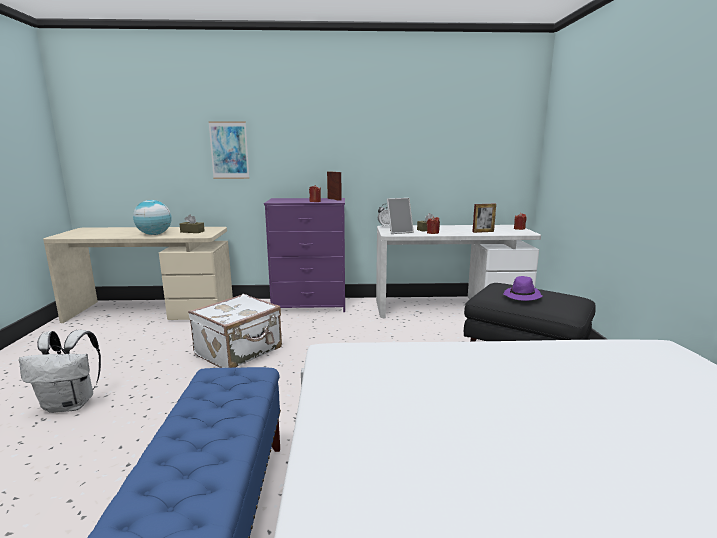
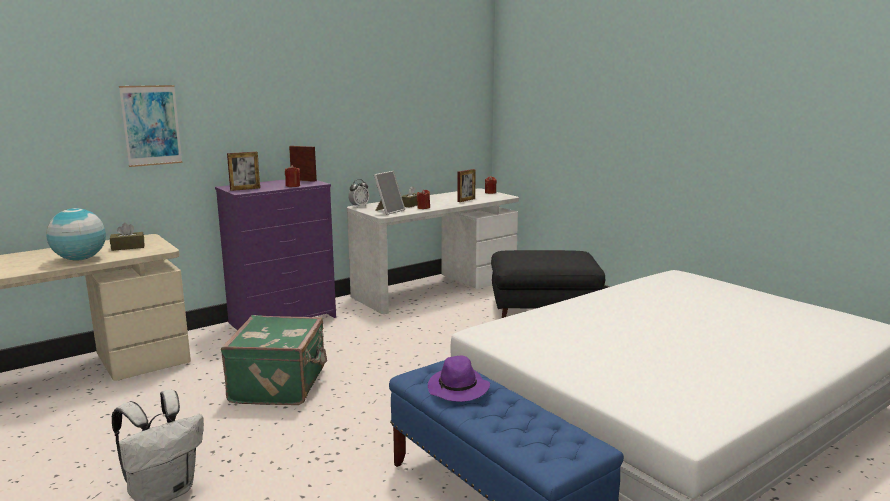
camera: 35 degrees left, 0 degrees up
white suitcase [188,294,282,368] -> green suitcase [221,315,327,405]
purple hat [503,276,543,301] -> purple hat moved to [428,355,490,402]
none -> picture frame [227,152,260,191]

